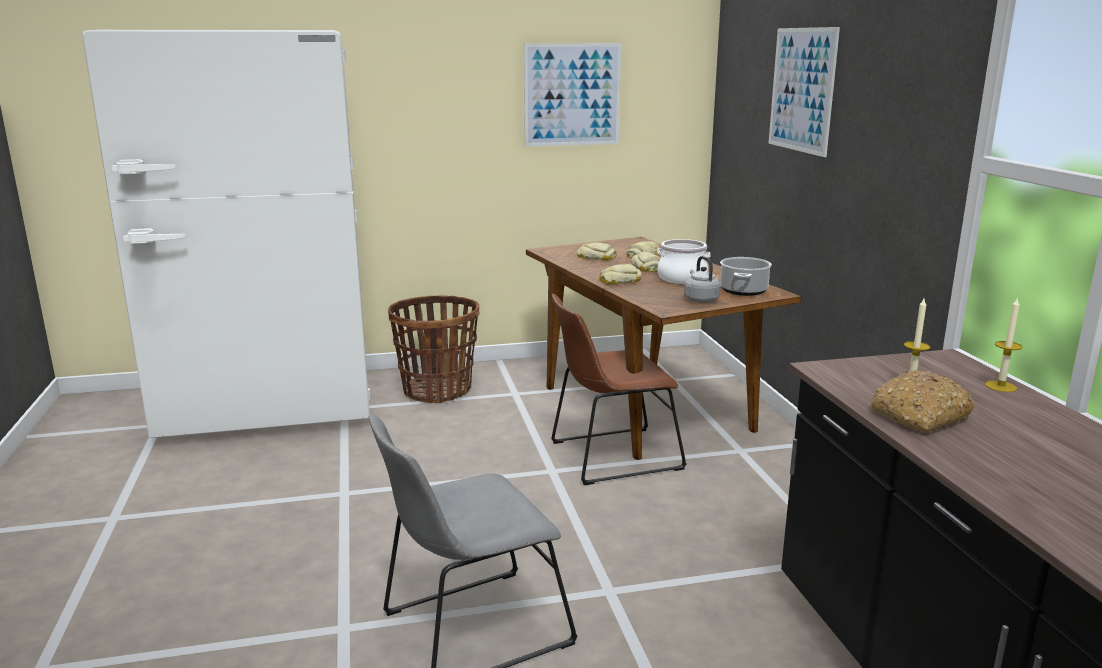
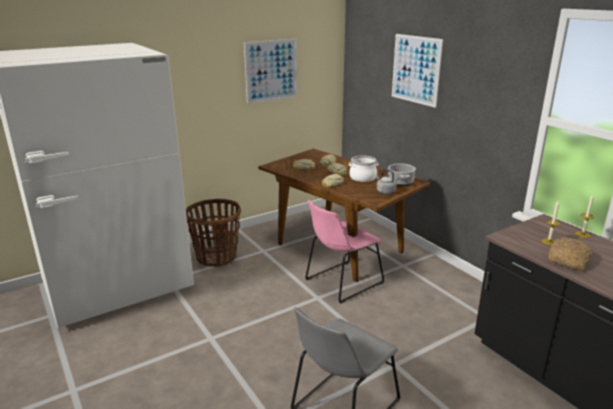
camera: 20 degrees left, 5 degrees up
brown chair [551,294,687,485] -> pink chair [305,200,385,304]

